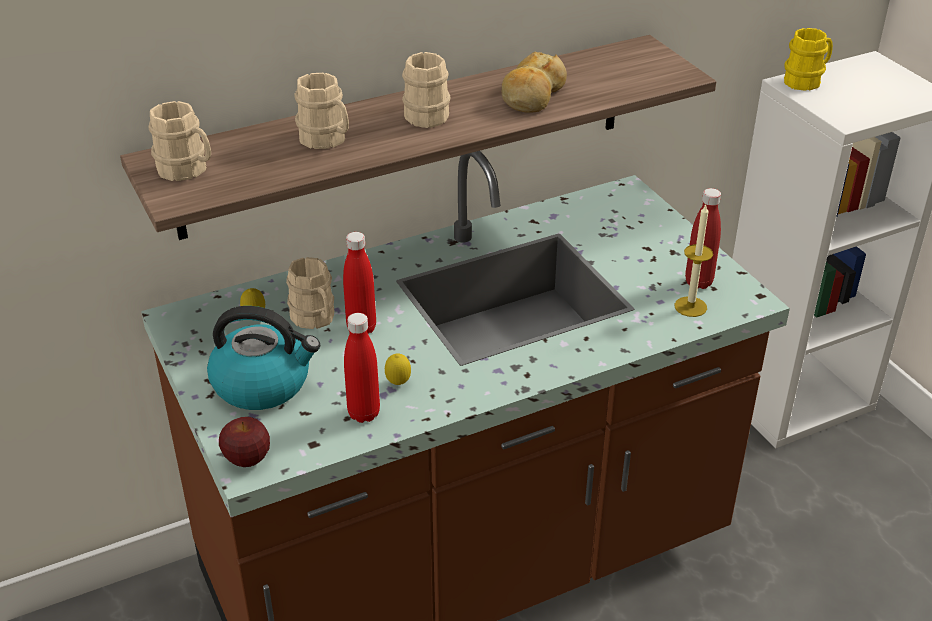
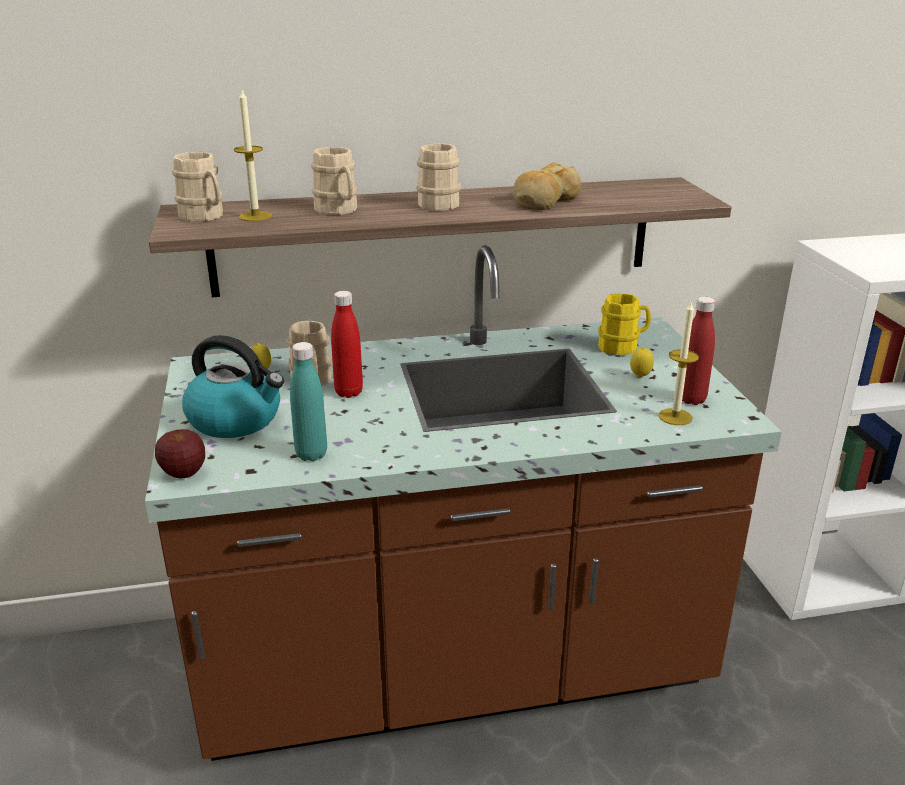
camera: 15 degrees right, 10 degrees down
red bottle [344,313,380,423] -> turquoise bottle [290,342,327,461]
lemon [385,354,411,385] -> lemon moved to [630,347,654,378]
yellow mug [784,28,833,91] -> yellow mug moved to [598,293,651,355]
none -> candle [234,90,272,221]

